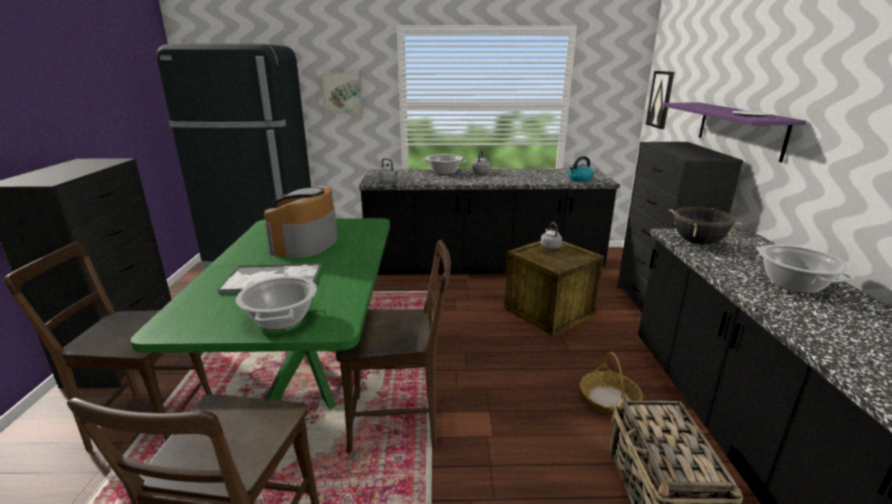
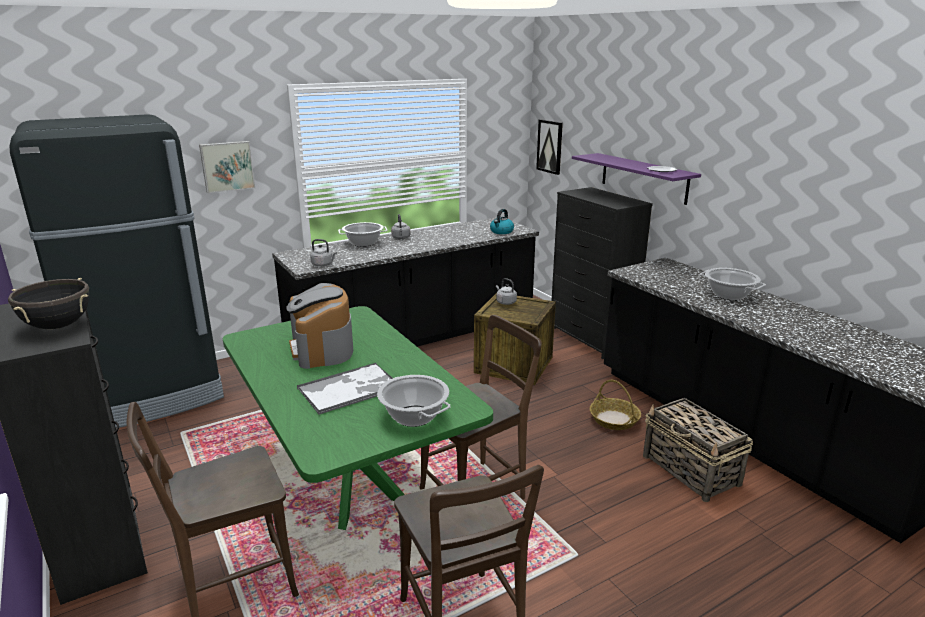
camera: 30 degrees left, 0 degrees up
black cooking pot [669,207,742,245] -> black cooking pot moved to [8,278,89,329]

